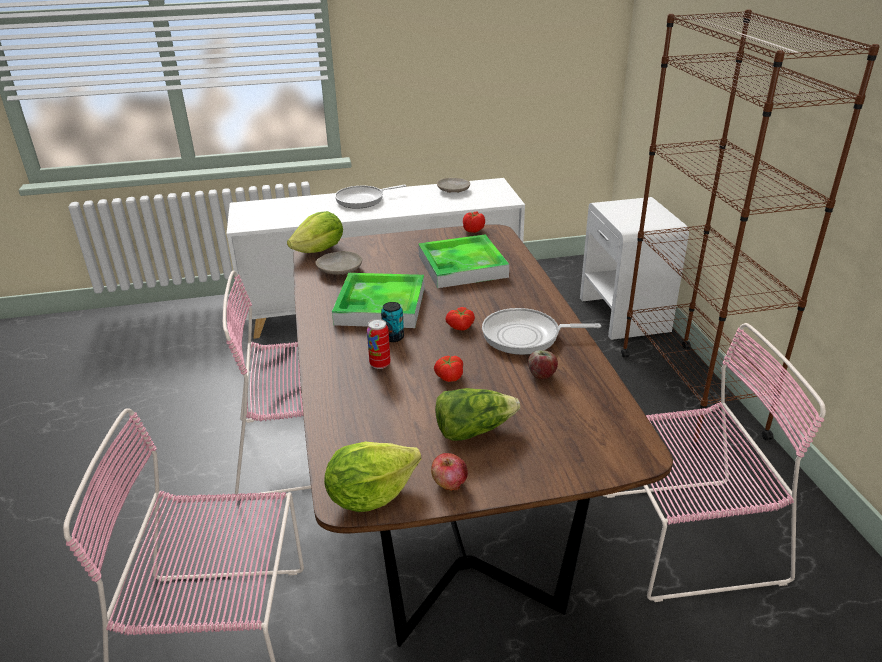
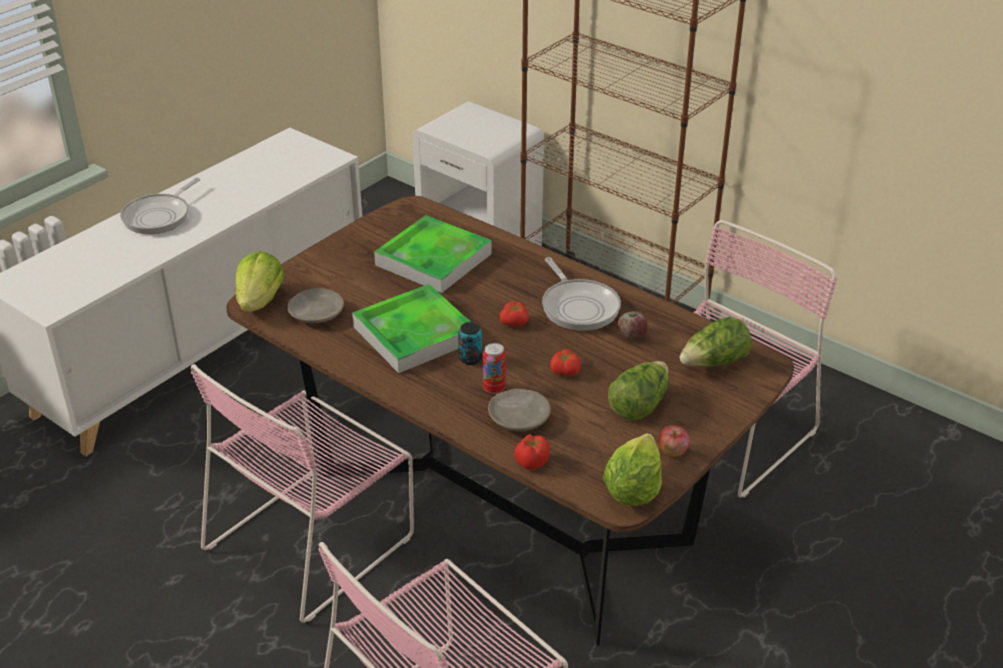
camera: 40 degrees left, 5 degrees up
beige plate [437,178,470,193] -> beige plate moved to [488,389,551,431]
tomato [463,211,485,233] -> tomato moved to [514,434,550,470]
frying pan [482,308,601,355] -> frying pan turned 75 degrees counterclockwise [542,257,621,331]
none -> lettuce [680,317,752,367]

